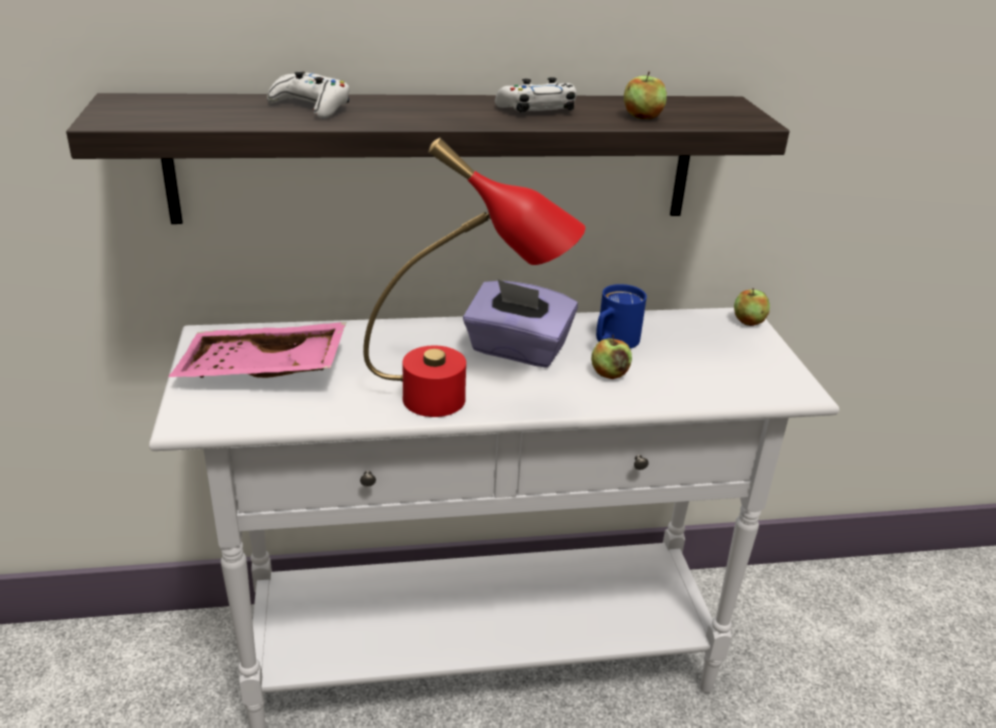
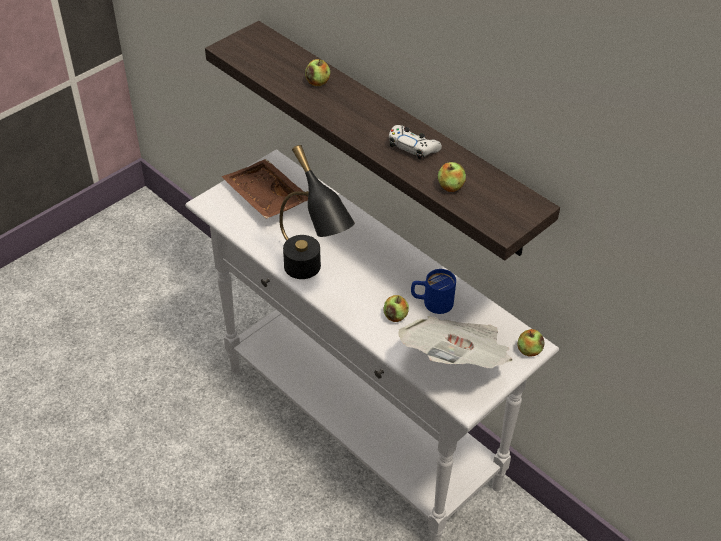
camera: 55 degrees right, 15 degrees up
pink tray [168,322,346,378] -> brown tray [221,159,308,219]
white game controller [267,72,349,118] -> apple [305,59,330,86]
red table lamp [363,138,585,417] -> black table lamp [279,145,355,279]
purple tissue box [463,279,578,368] -> none
none -> newspaper [398,316,512,368]

